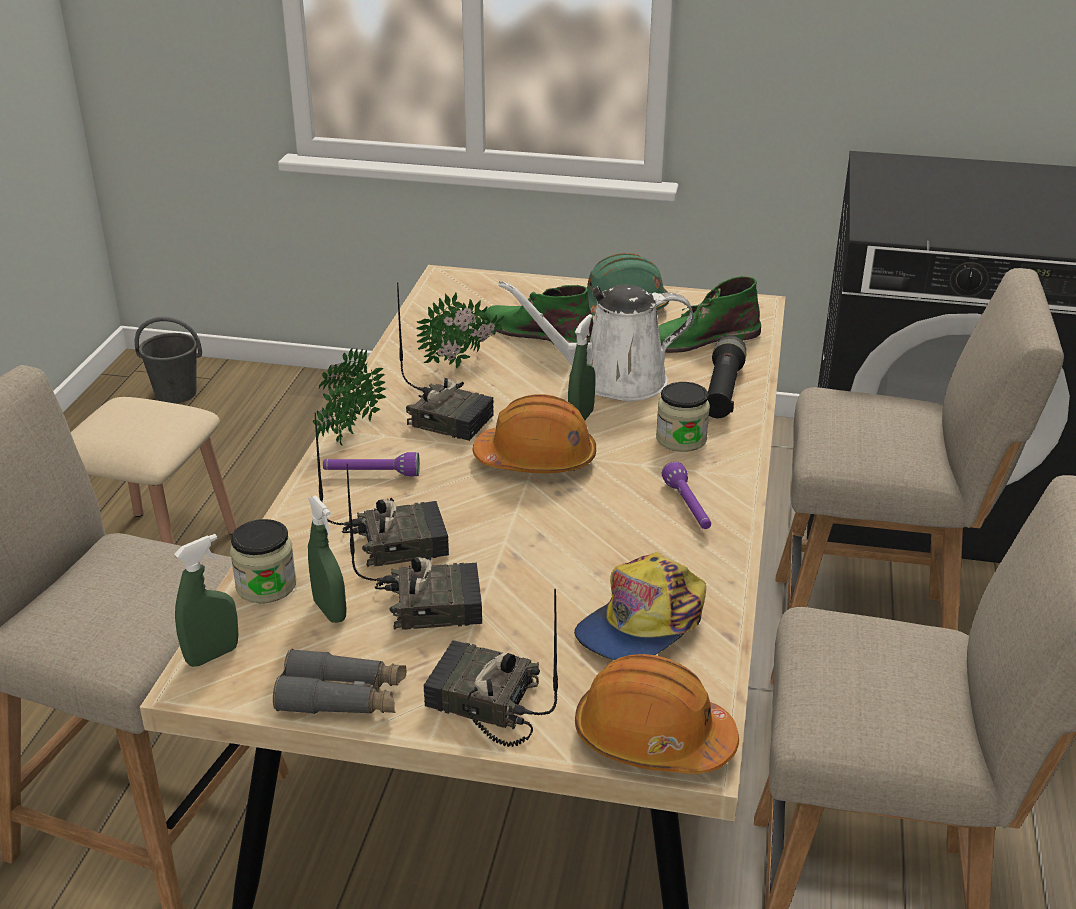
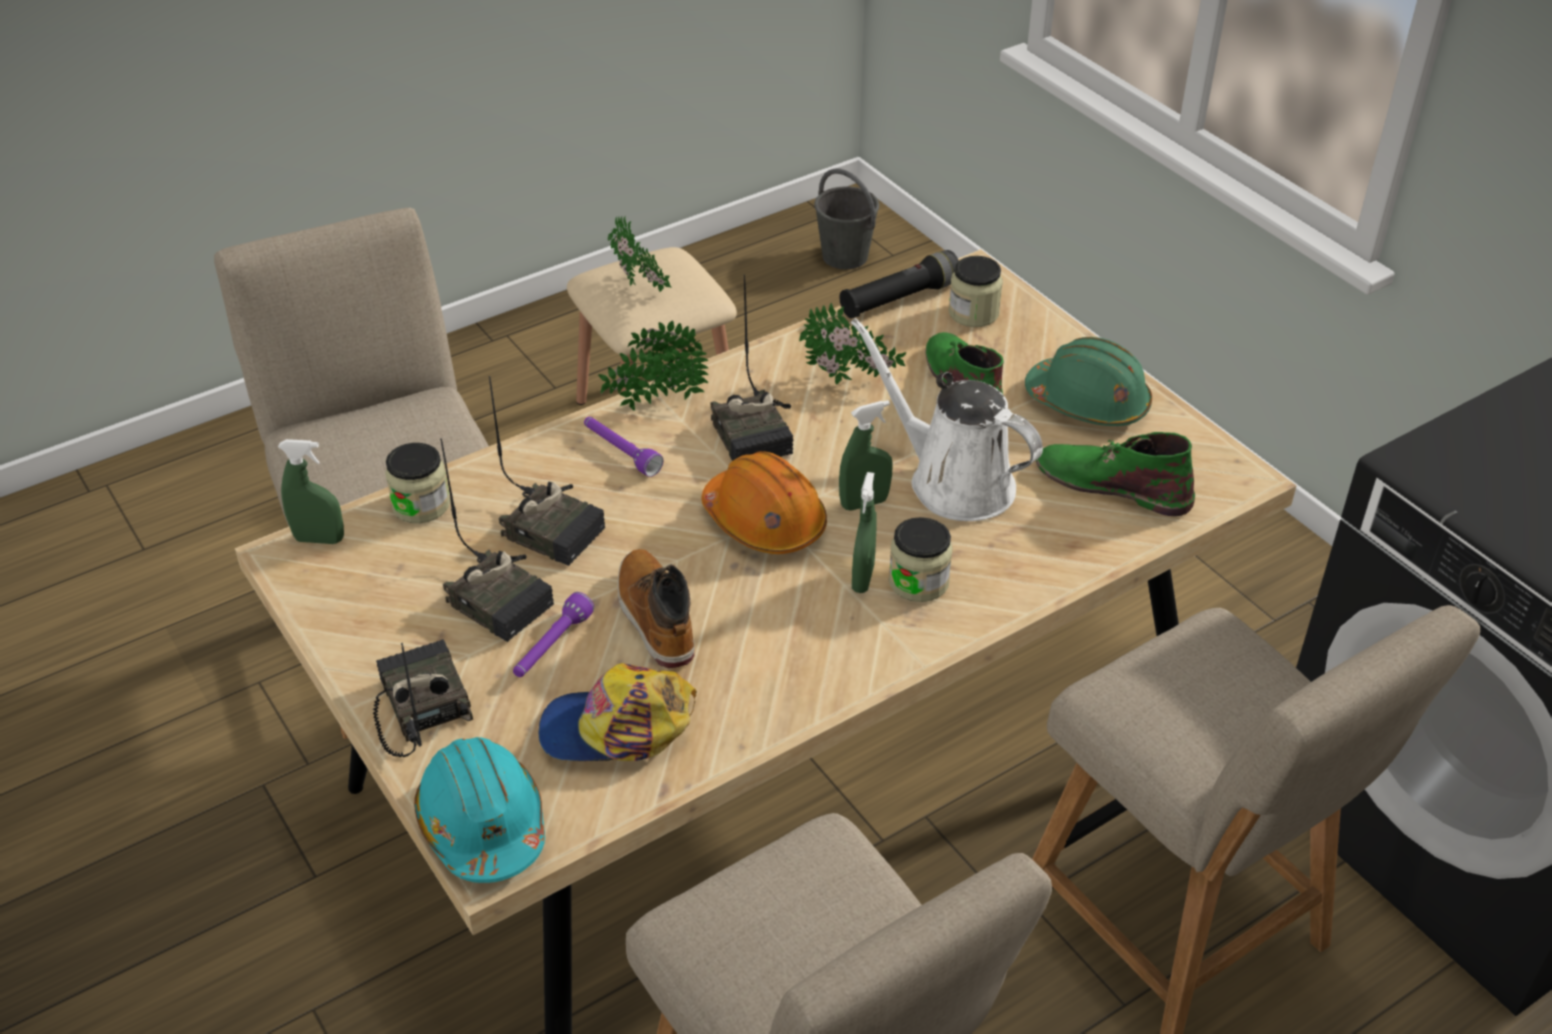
camera: 45 degrees right, 10 degrees up
grey binoculars [273,649,406,714] -> none
green spray bottle [308,495,347,623] -> green spray bottle moved to [852,472,877,593]
orange hard hat [575,654,739,774] -> turquoise hard hat [414,737,545,883]
purple flashlight [662,461,711,529] -> purple flashlight moved to [513,592,594,677]
black flashlight [707,335,746,418] -> black flashlight moved to [839,250,959,319]
none -> potted plant [608,216,673,292]
none -> boot [618,549,695,668]
none -> jar [948,256,1003,327]

